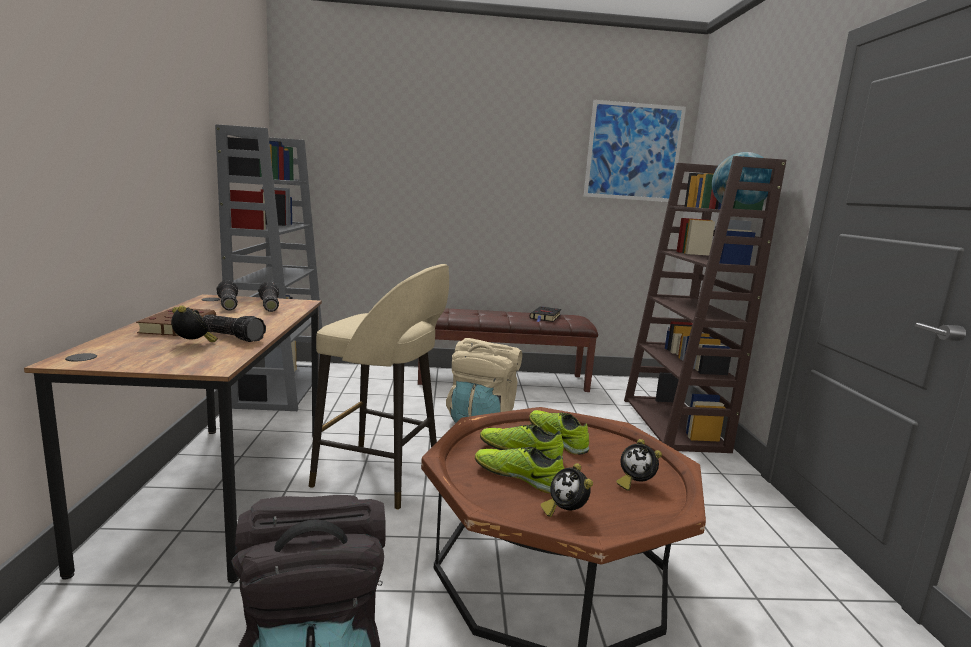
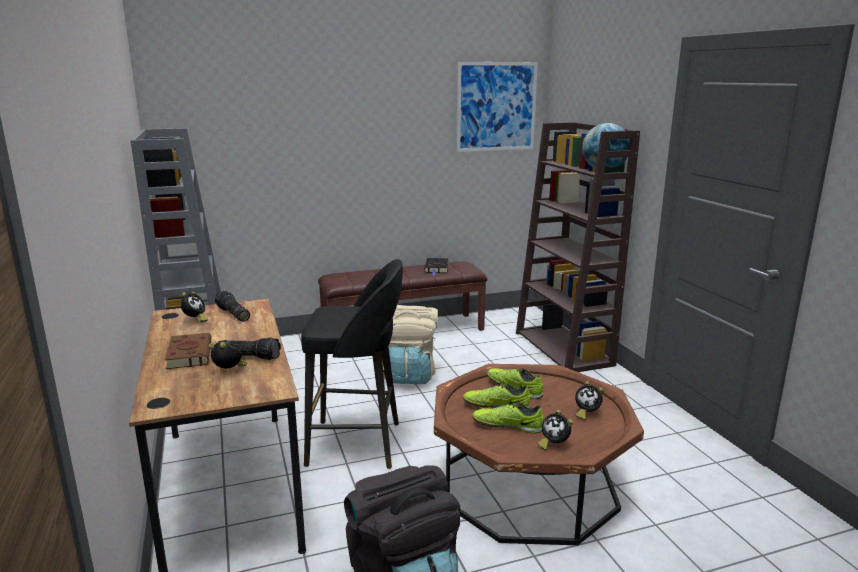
camera: 15 degrees left, 5 degrees up
flashlight [216,280,238,310] -> alarm clock [181,292,208,322]
beige stool [309,264,449,510] -> black stool [301,259,403,469]

